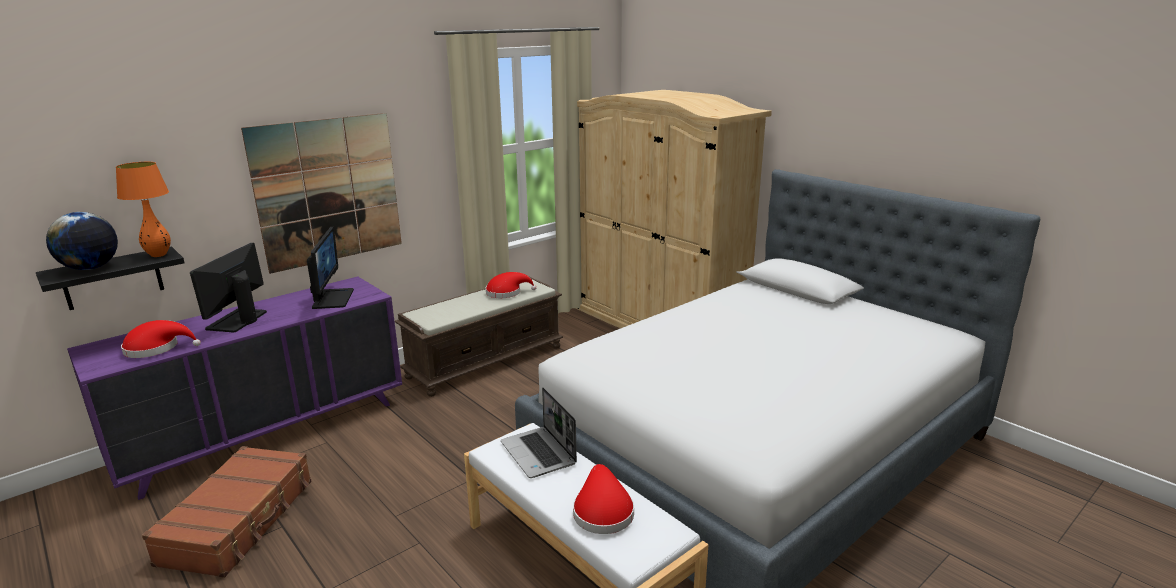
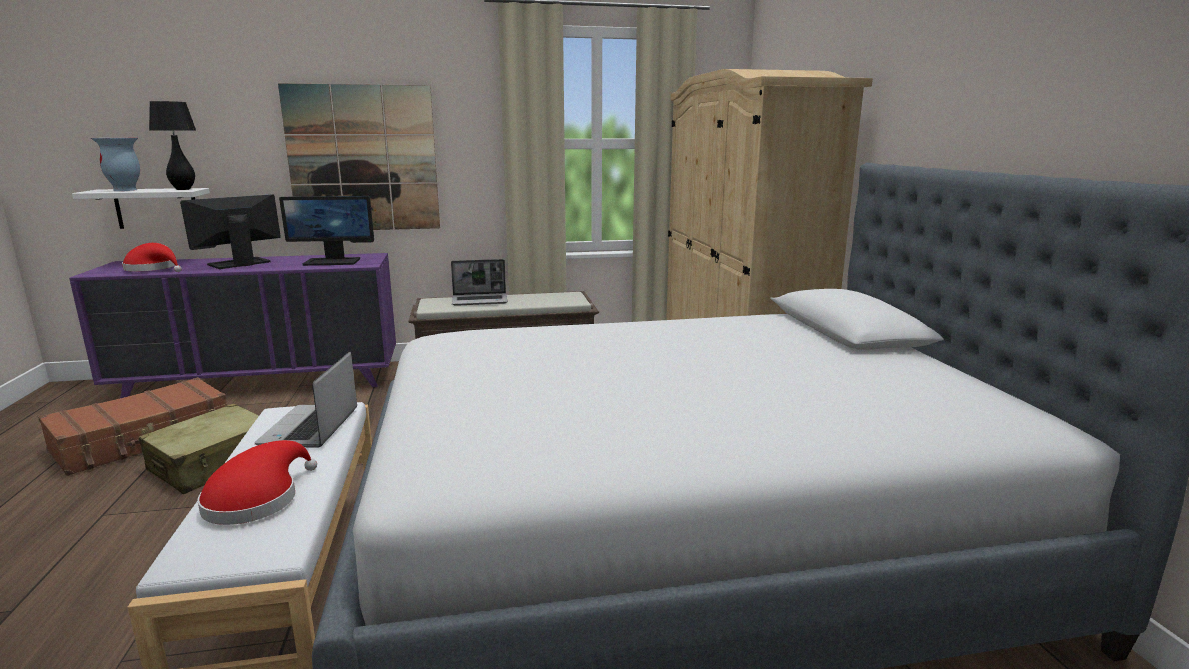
camera: 30 degrees right, 5 degrees down
black shelf [36,247,185,310] -> white shelf [72,188,210,229]
globe [46,212,118,270] -> vase [91,138,140,191]
orange table lamp [116,162,171,257] -> black table lamp [149,101,196,190]
monitor [307,227,354,309] -> monitor turned 60 degrees clockwise [279,196,374,266]
red hat [486,272,536,298] -> none
none -> beige suitcase [139,403,259,494]
none -> laptop [451,259,508,306]

